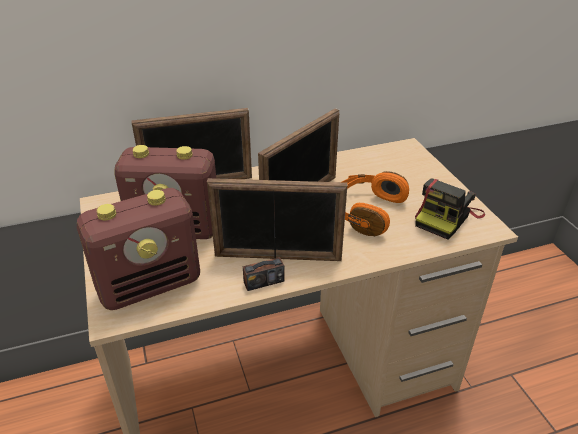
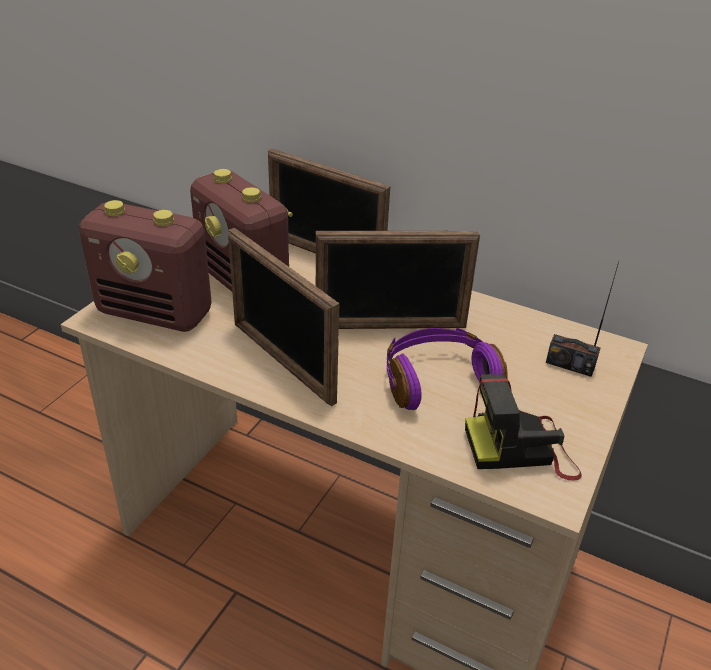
camera: 45 degrees right, 0 degrees up
radio [243,209,284,291] -> radio moved to [546,262,619,377]
orange headphones [342,171,409,236] -> purple headphones [387,328,508,410]

